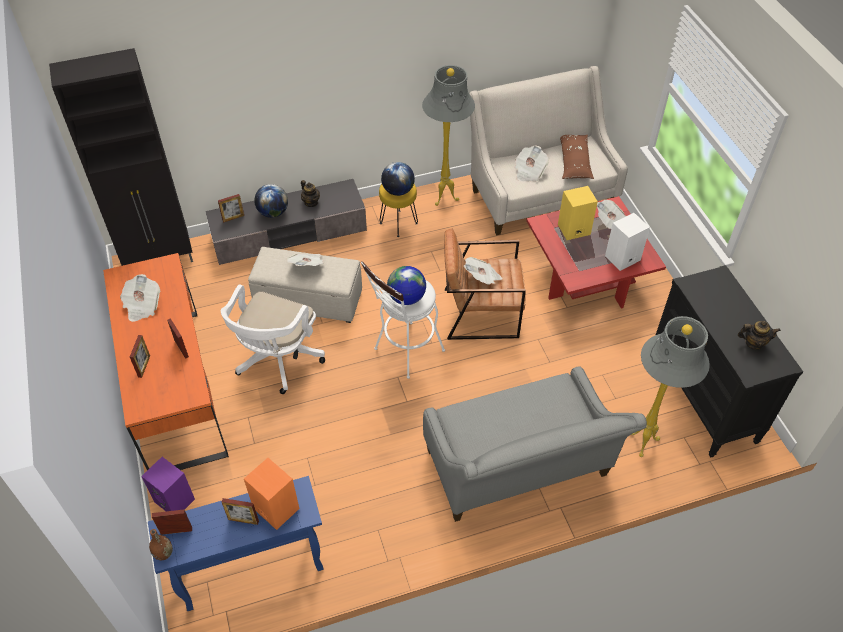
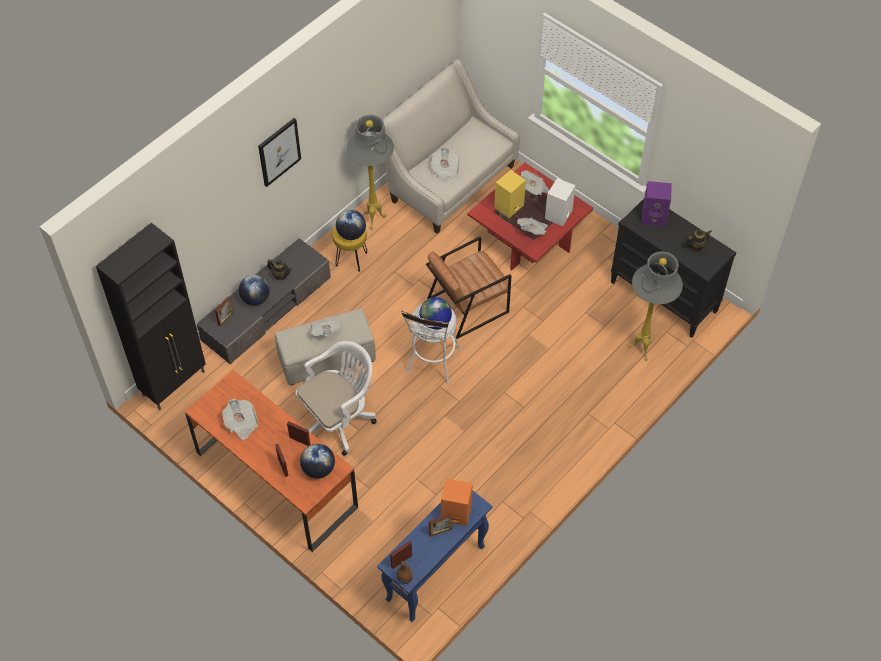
camera: 30 degrees left, 5 degrees up
purple speaker [141,457,195,511] -> purple speaker moved to [642,181,672,226]
white office chair [221,284,325,394] -> white office chair turned 120 degrees counterclockwise [296,341,377,456]
grey sofa [423,367,647,522] -> none
newspaper [464,257,502,285] -> newspaper moved to [517,217,548,235]
brown pillow [560,135,594,179] -> none
none -> picture [258,118,301,187]
none -> globe [300,444,335,479]

